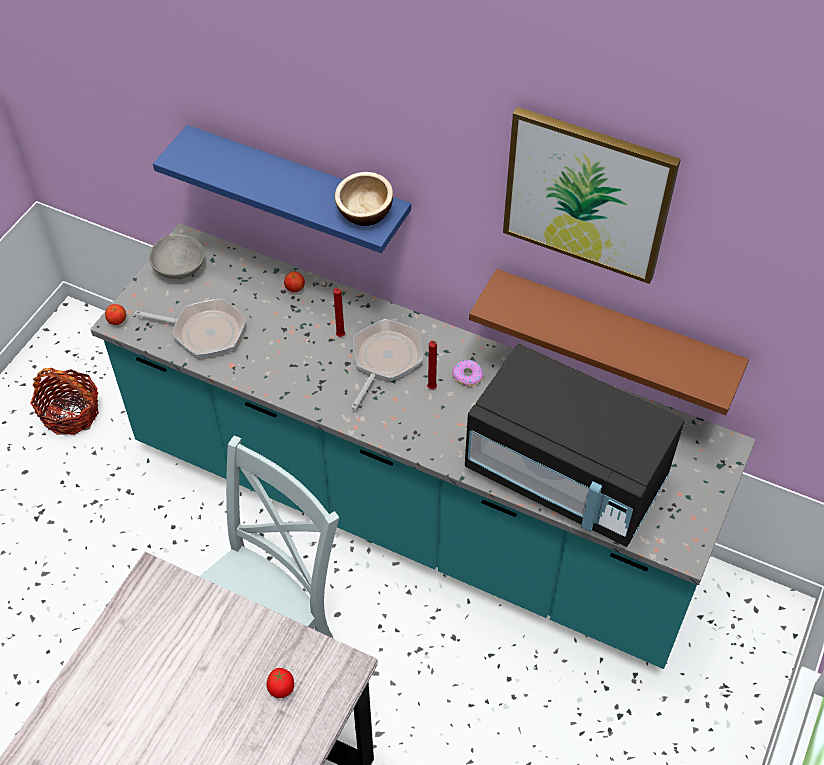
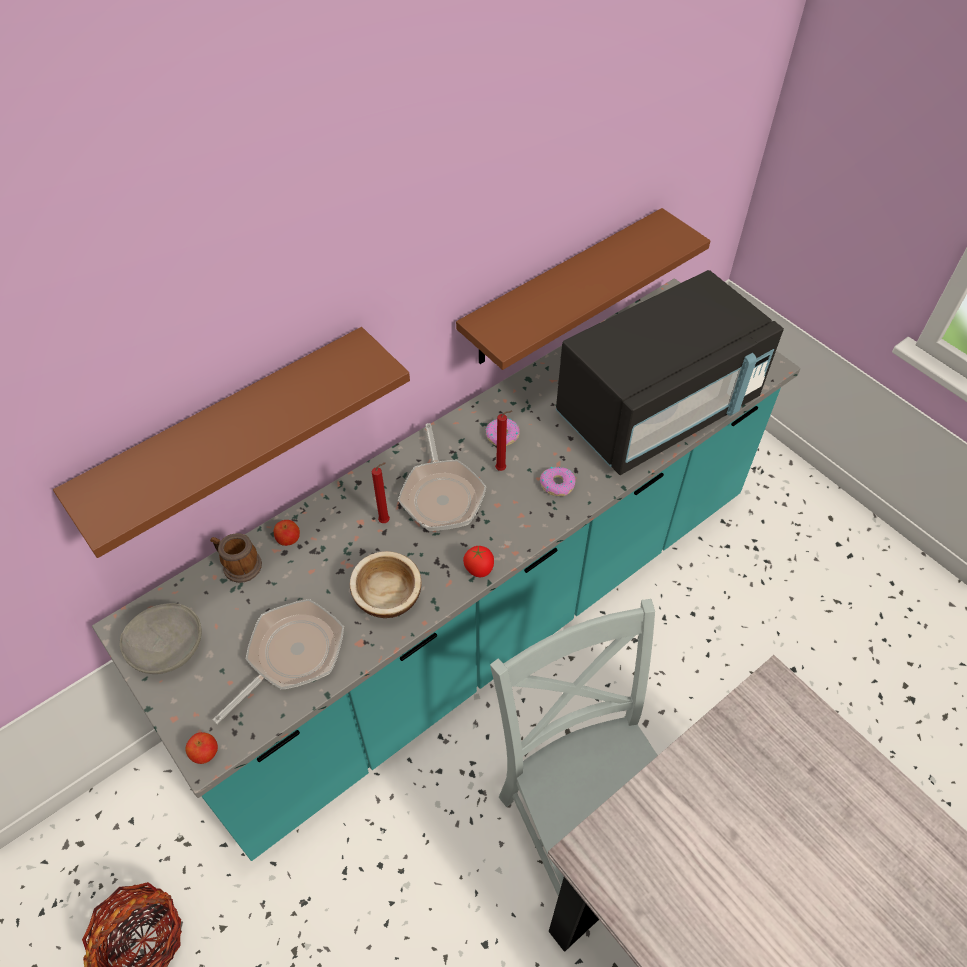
camera: 65 degrees left, 0 degrees up
blue shelf [153,125,411,253] -> brown shelf [53,327,410,558]
tomato [267,668,294,698] -> tomato moved to [463,545,494,577]
bowl [335,172,393,226] -> bowl moved to [350,551,422,618]
frying pan [351,319,423,410] -> frying pan turned 150 degrees counterclockwise [398,423,486,531]
picture [503,107,681,284] -> none
none -> mug [210,533,262,583]
none -> donut [540,467,575,496]

